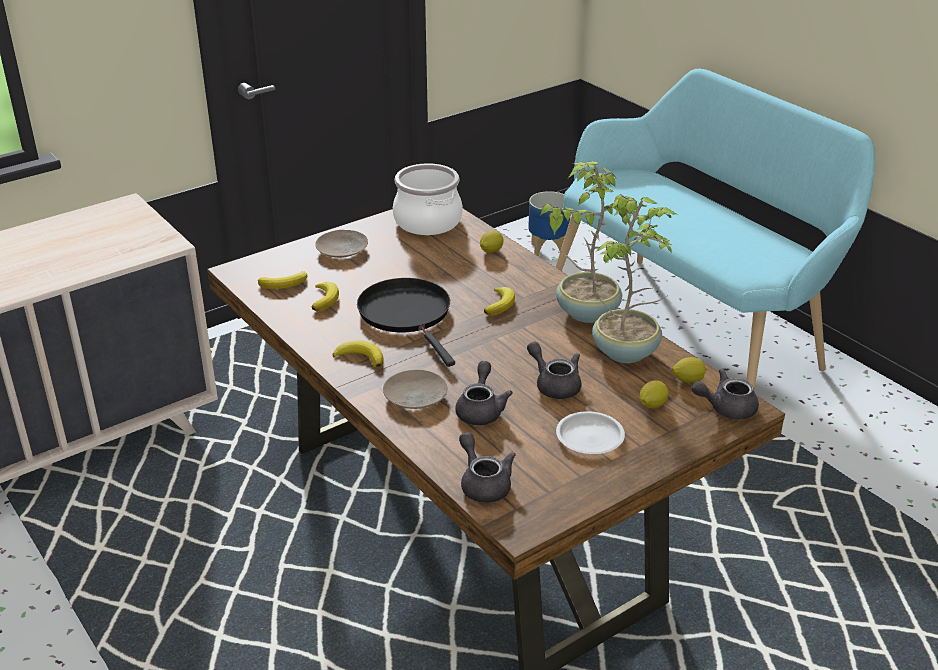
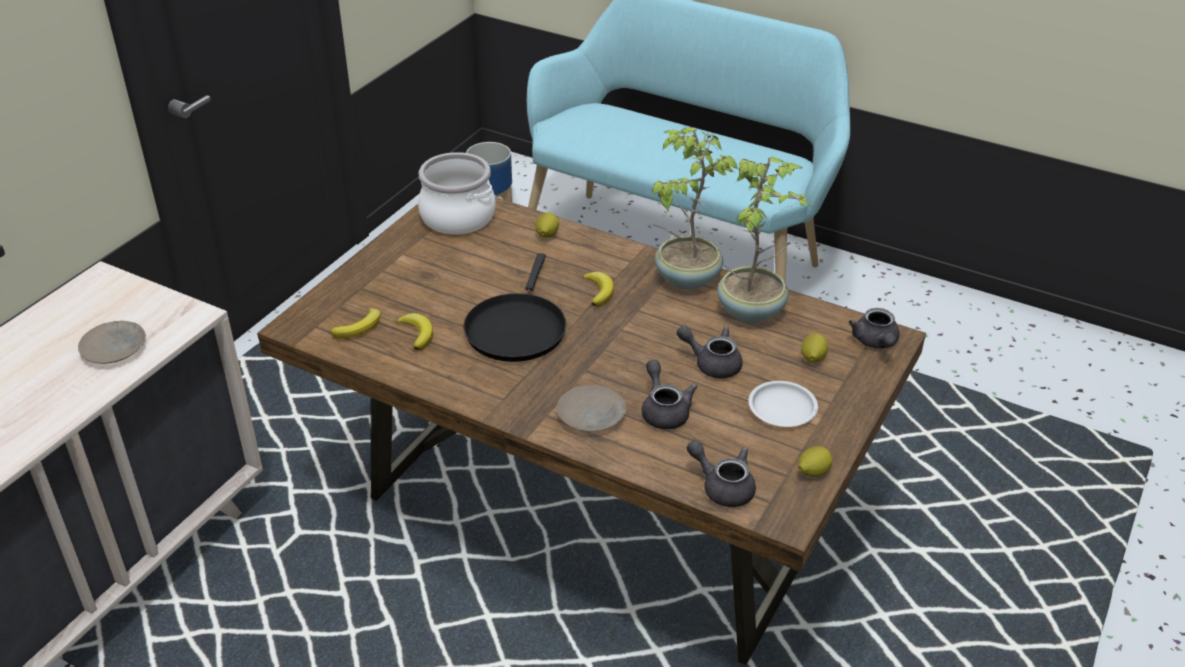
camera: 25 degrees left, 5 degrees up
beige plate [315,230,368,258] -> beige plate moved to [78,321,146,364]
banana [333,341,384,368] -> none
black frying pan [357,278,455,367] -> black frying pan turned 120 degrees counterclockwise [464,253,566,362]
lemon [672,357,707,383] -> lemon moved to [798,446,833,477]
grey teapot [692,369,759,420] -> grey teapot turned 60 degrees counterclockwise [849,308,899,348]

